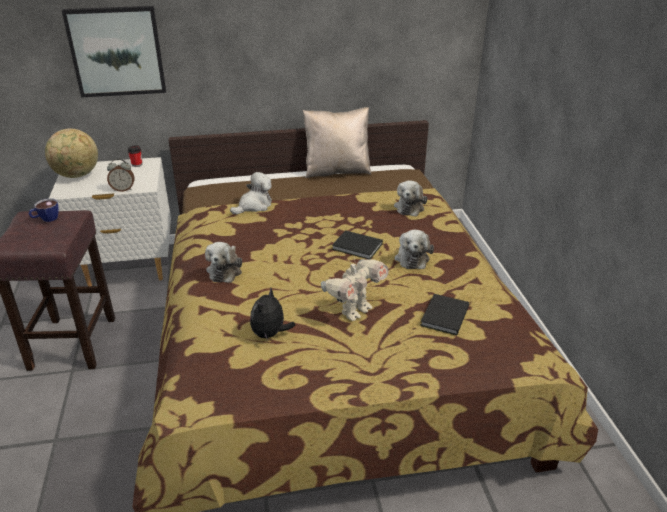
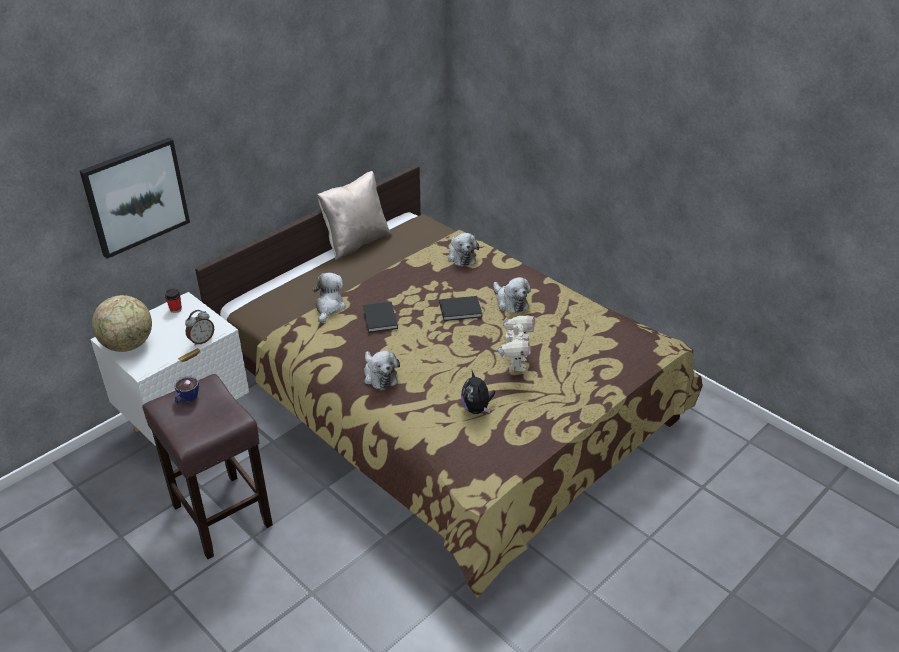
camera: 35 degrees left, 5 degrees up
black book [420,294,469,336] -> black book moved to [363,302,398,333]

